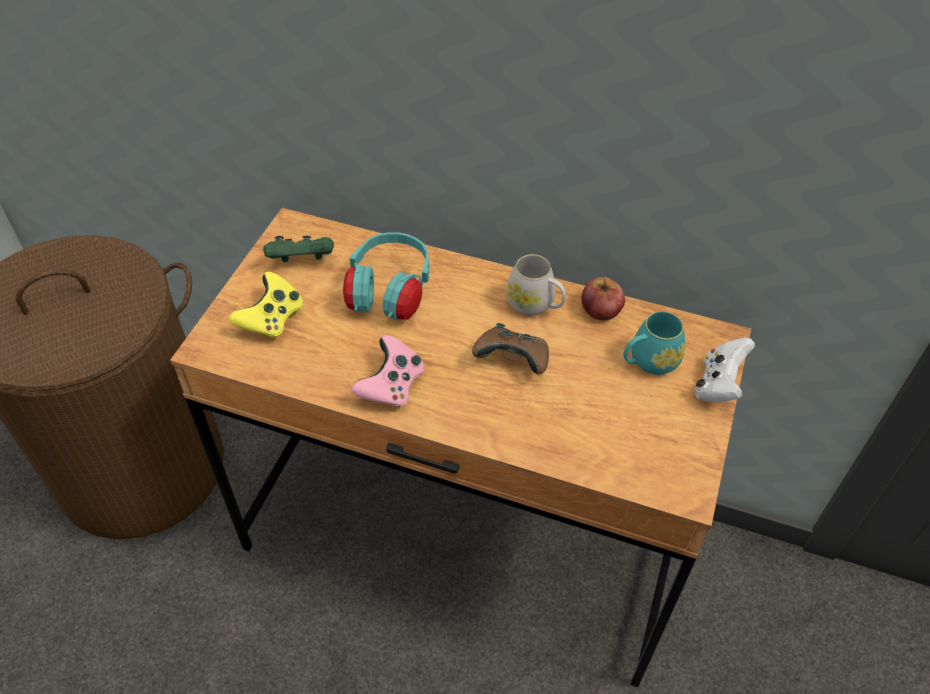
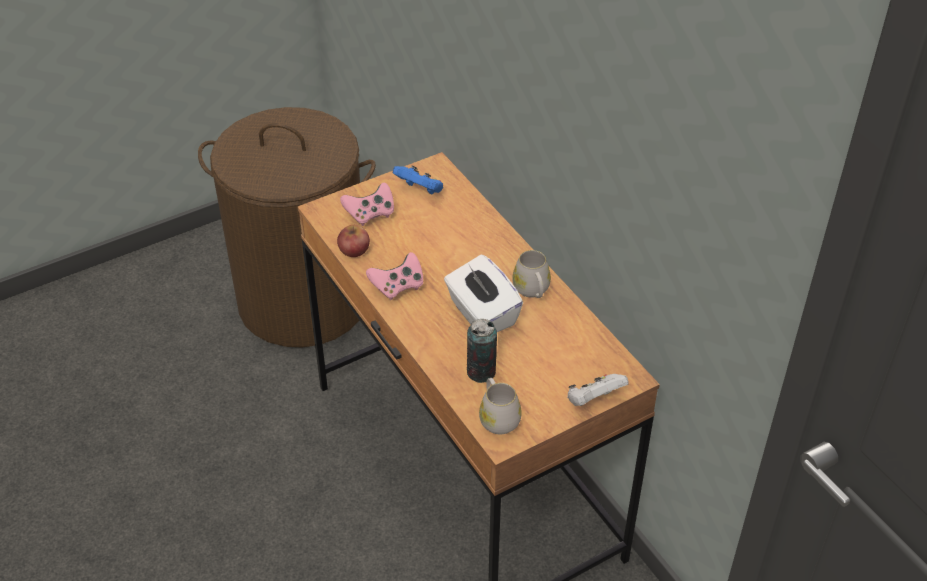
camera: 40 degrees right, 5 degrees down
yellow game controller [229,272,303,339] -> pink game controller [340,183,394,226]
green game controller [263,236,334,263] -> blue game controller [393,166,443,194]
turquoise headphones [343,232,429,320] -> none
brown game controller [472,323,549,374] -> white tissue box [444,255,523,332]
apple [581,277,625,320] -> apple moved to [337,225,370,257]
turquoise mug [623,311,685,375] -> none
none -> can [467,319,497,383]
none -> white mug [479,378,522,435]

